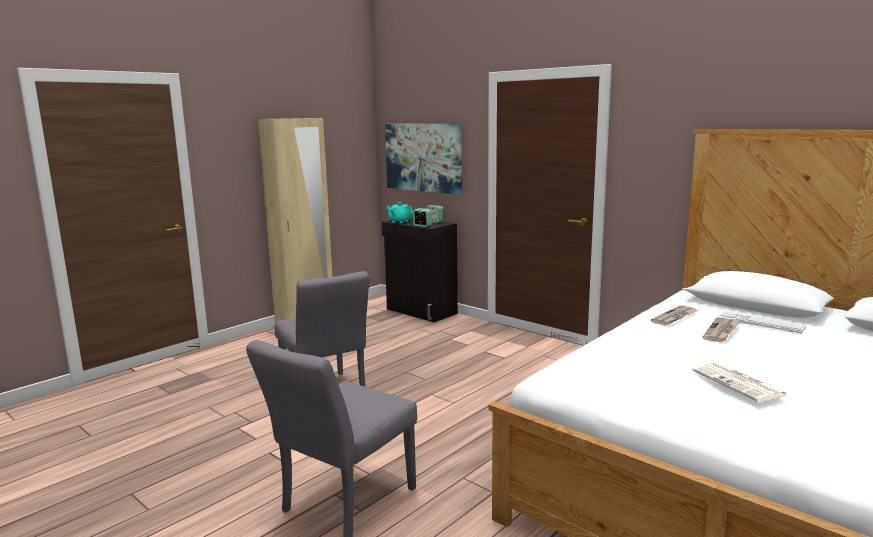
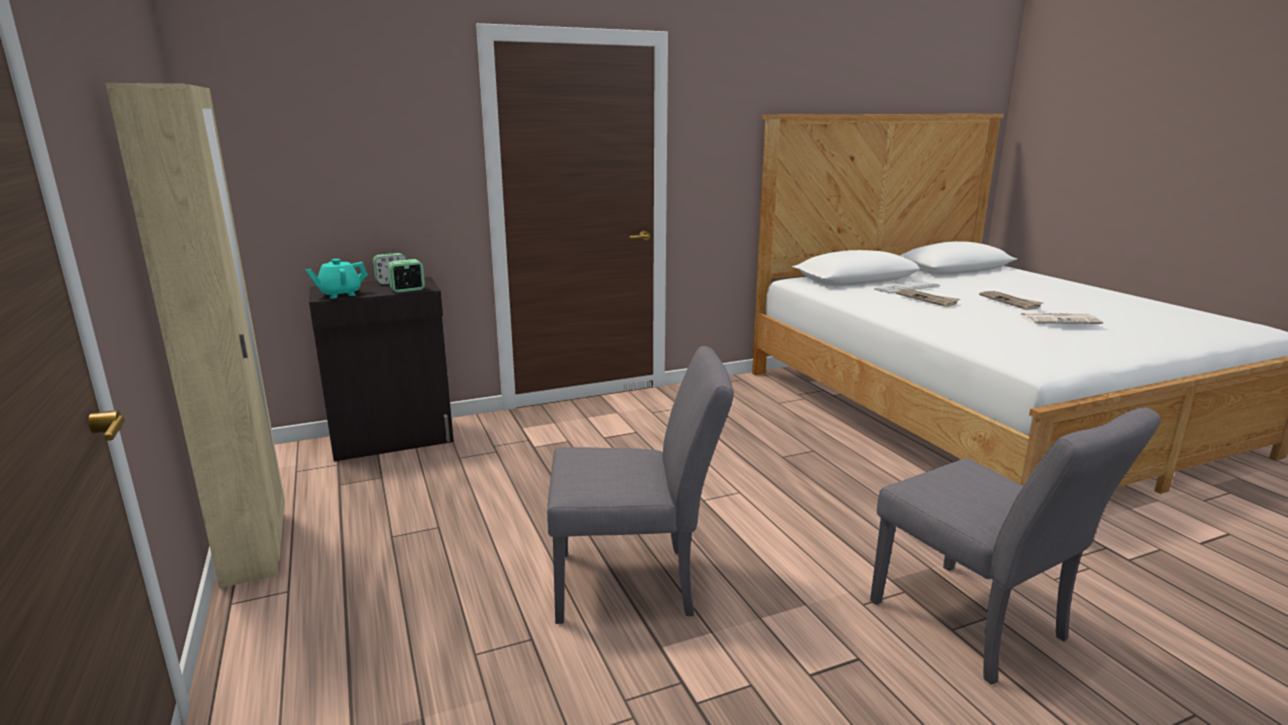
camera: 65 degrees left, 5 degrees up
picture [385,124,462,195] -> none
newspaper [651,305,699,325] -> newspaper moved to [979,291,1043,310]

